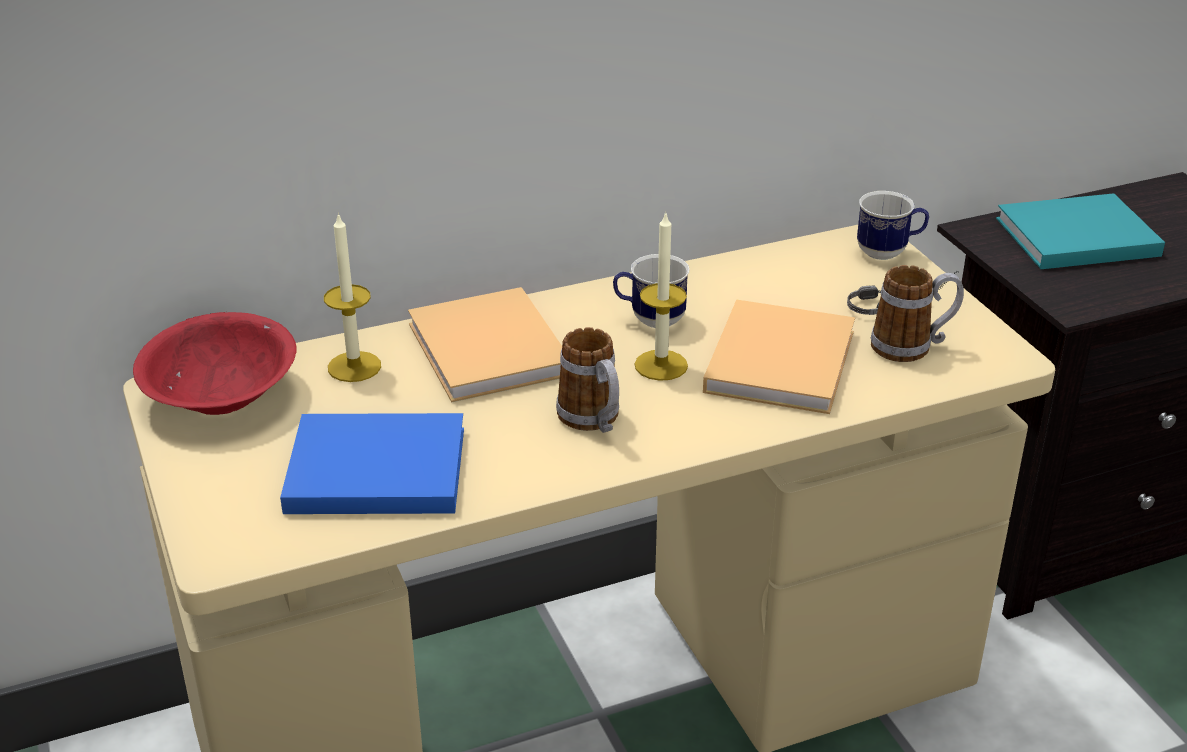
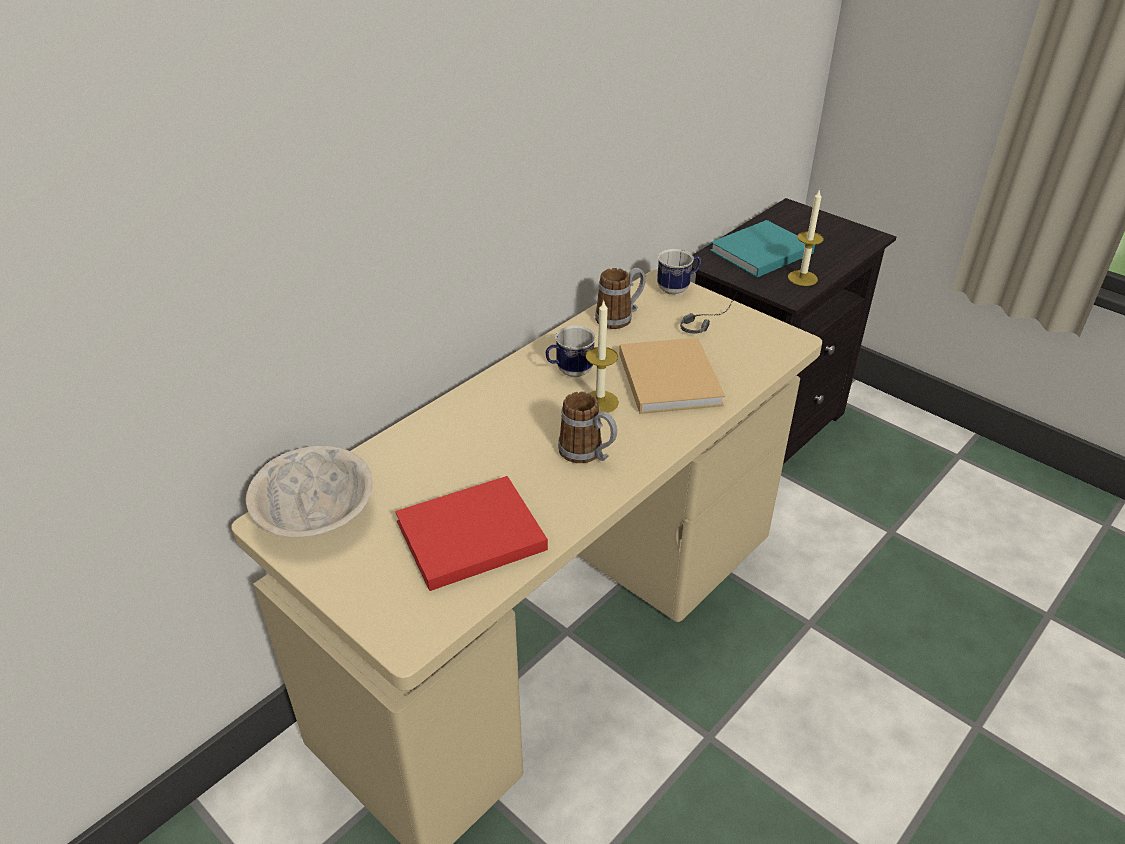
camera: 25 degrees left, 5 degrees up
red bowl [133,312,297,415] -> beige bowl [246,446,373,537]
blue book [280,413,464,514] -> red book [395,476,548,591]
candle [324,212,381,382] -> candle moved to [788,189,823,286]
beige book [408,287,562,402] -> none
mug [871,265,964,362] -> mug moved to [595,268,646,329]

